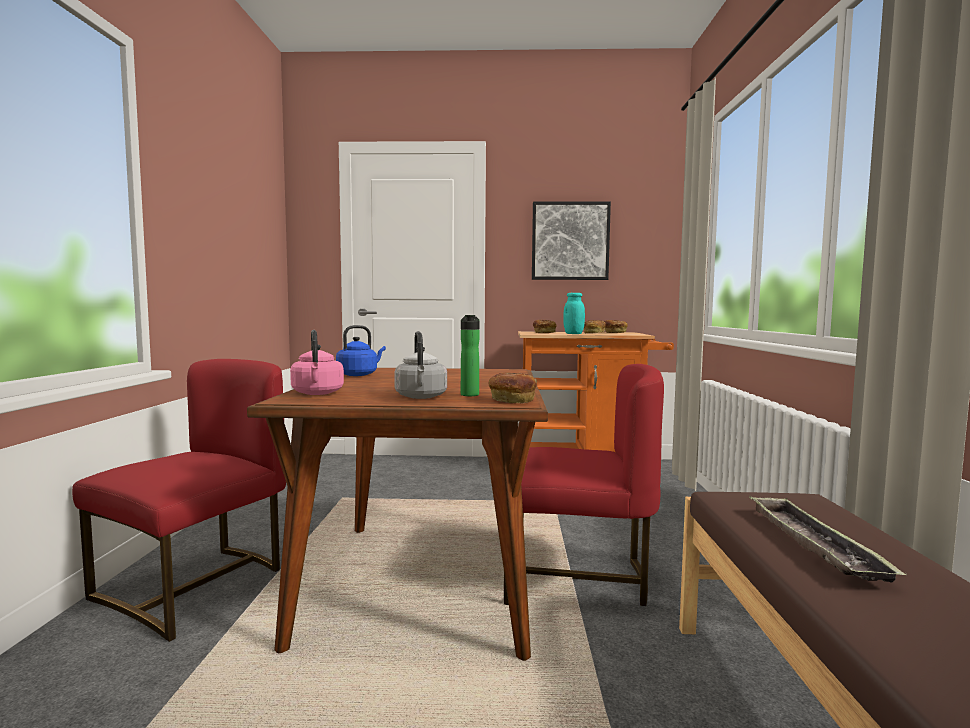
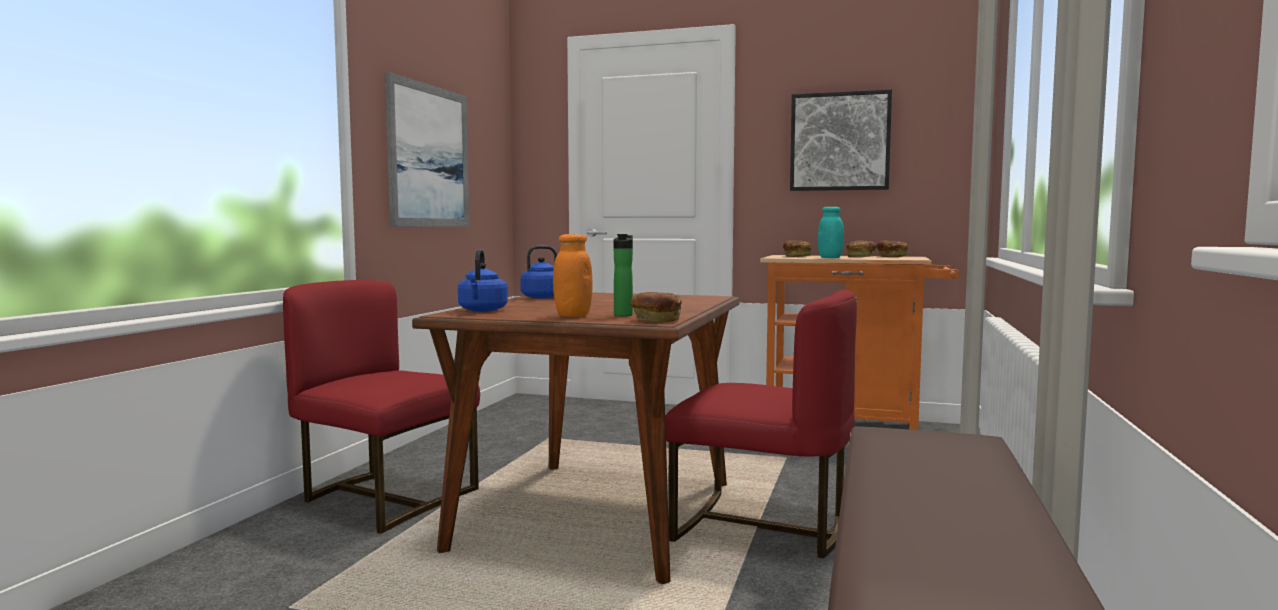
camera: 15 degrees right, 0 degrees up
red chair [72,359,286,642] -> red chair turned 105 degrees counterclockwise [283,280,480,534]
pink kettle [290,330,344,395] -> blue kettle [458,249,508,312]
grey kettle [394,331,447,399] -> orange jar [553,234,593,317]
tray [749,496,906,583] -> none
none -> picture [385,72,469,227]

